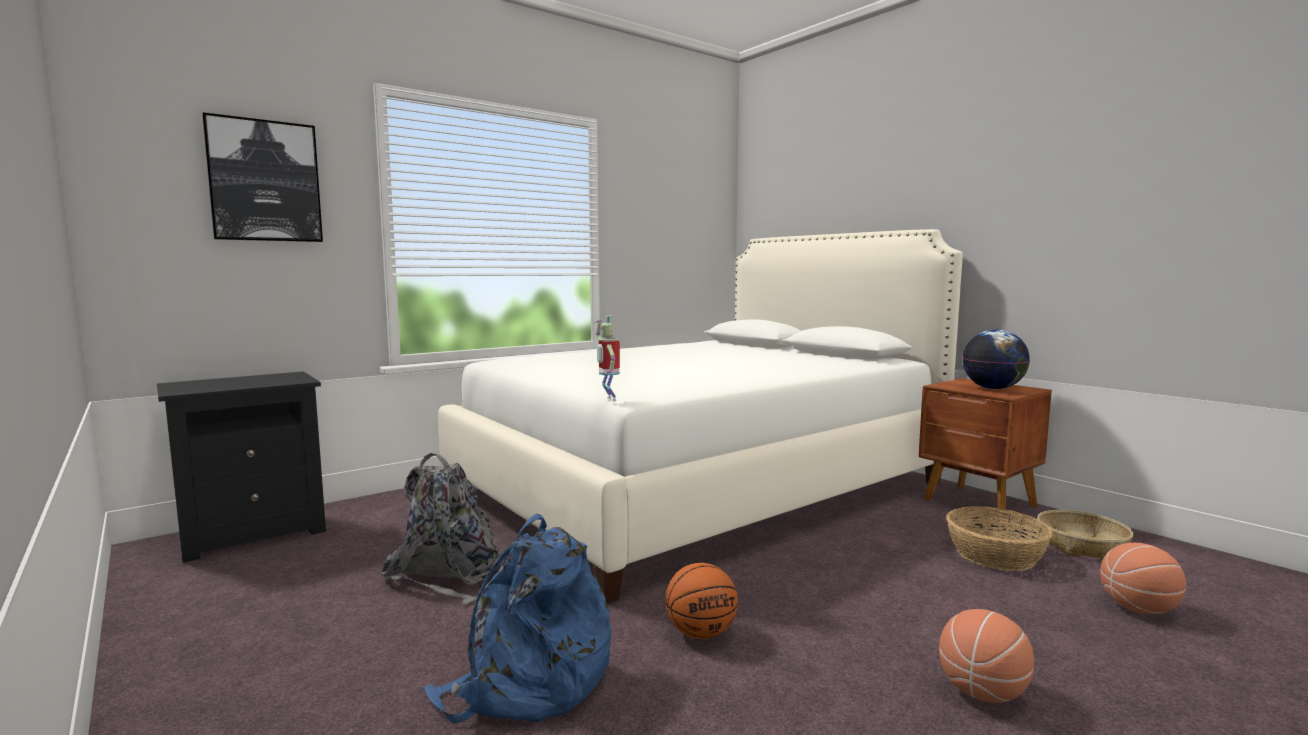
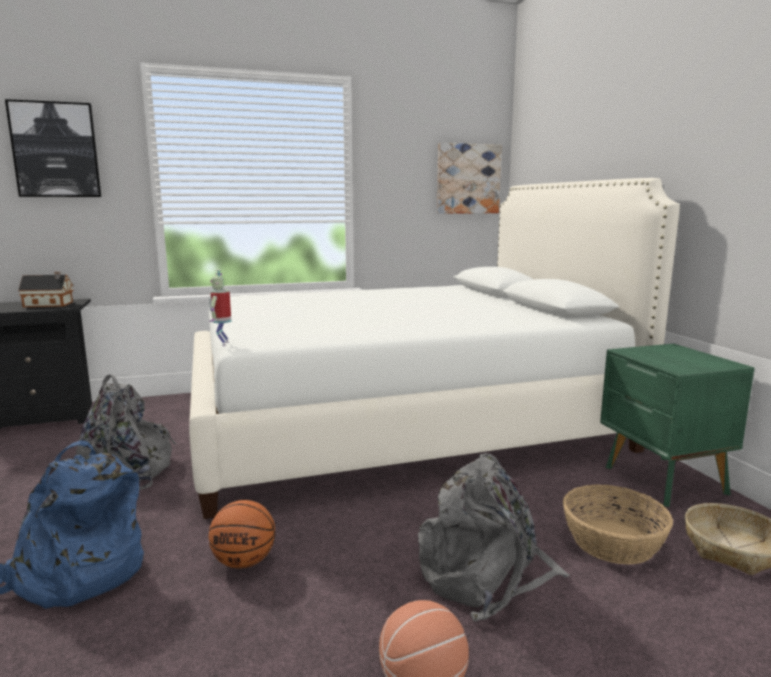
camera: 20 degrees right, 5 degrees up
brown nightstand [919,378,1052,519] -> green nightstand [600,344,755,507]
globe [962,330,1030,389] -> none
basketball [1100,543,1186,614] -> none
none -> toy house [18,272,74,307]
none -> grey backpack [418,453,570,622]
none -> picture [437,143,502,214]

